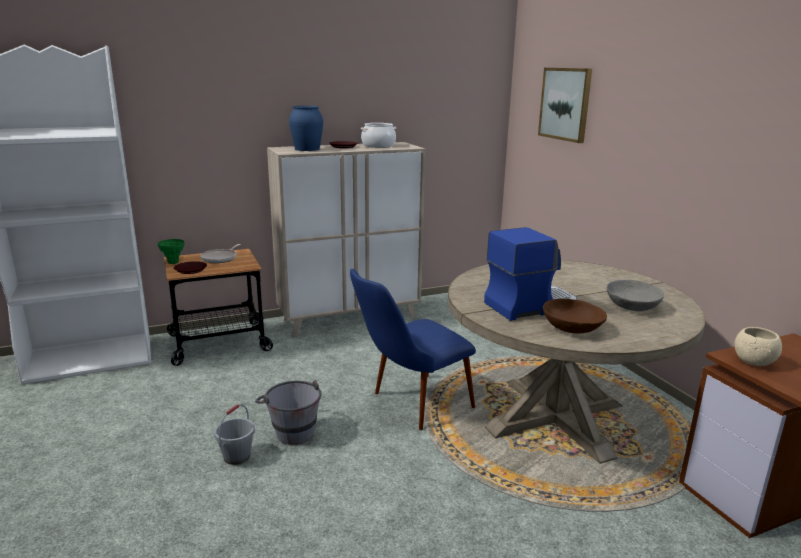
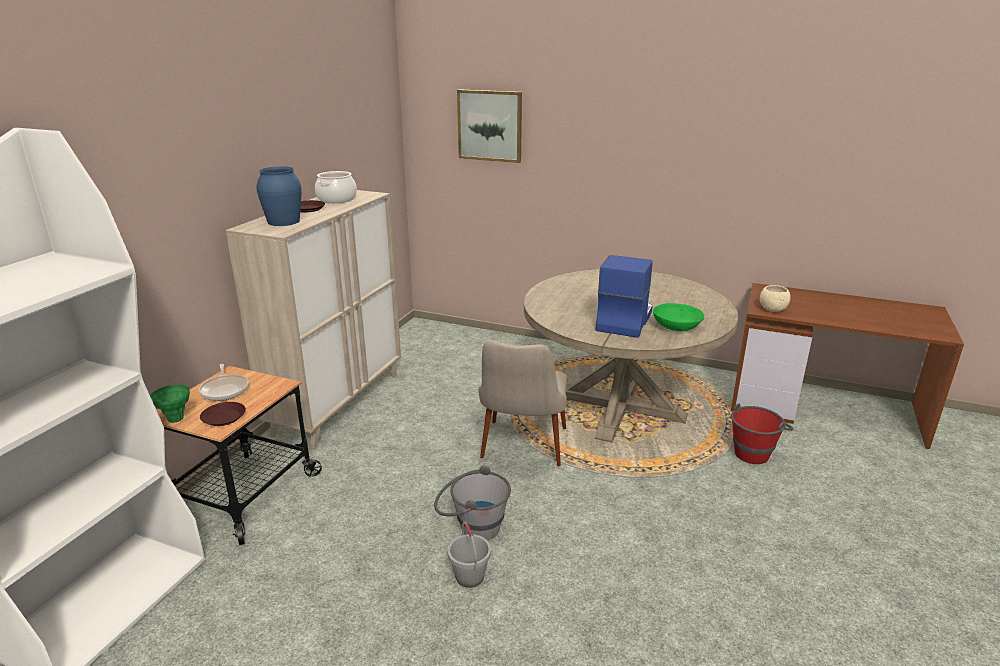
camera: 45 degrees left, 5 degrees up
blue chair [350,269,476,430] -> beige chair [478,341,567,466]
brown bowl [543,299,607,333] -> green bowl [653,303,704,331]
grey bowl [607,280,664,311] -> none
none -> red bucket [731,403,793,464]

